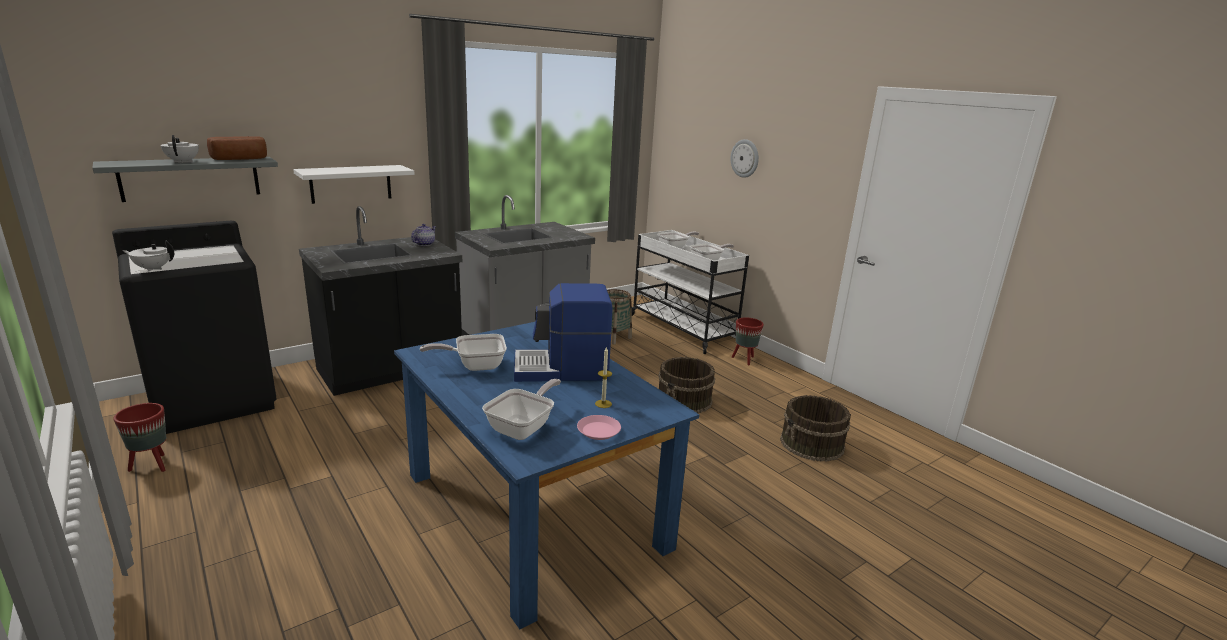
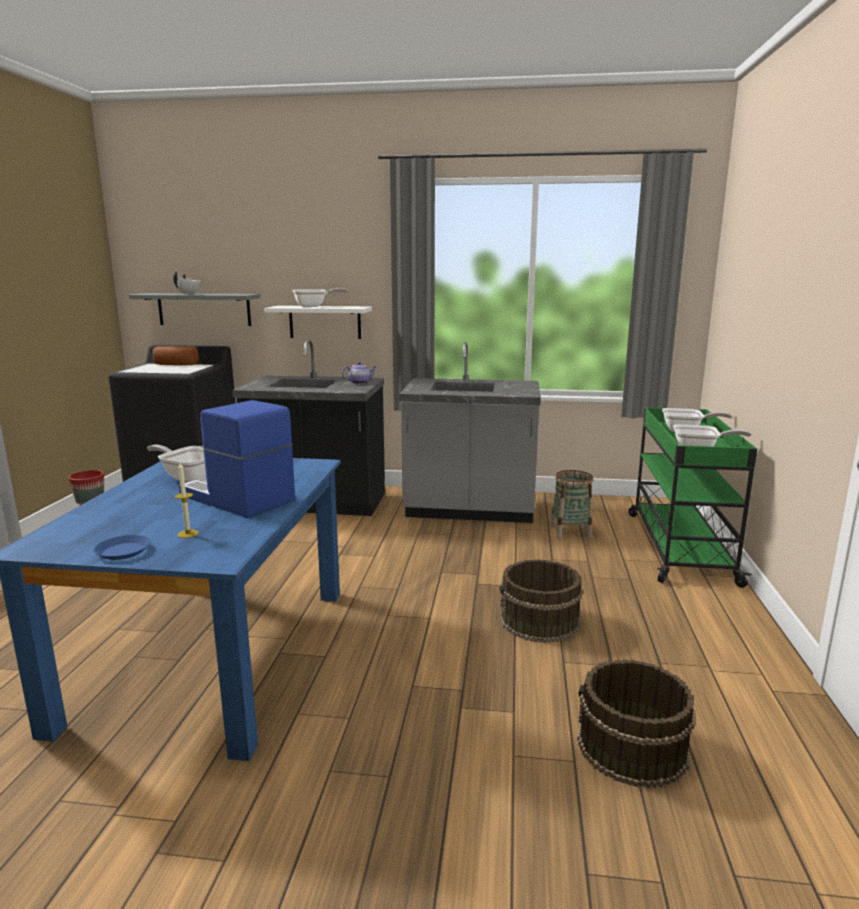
camera: 45 degrees right, 5 degrees down
white teapot [122,241,174,272] -> none
bread [207,136,267,160] -> bread moved to [152,346,199,365]
frying pan [482,379,561,440] -> frying pan moved to [292,288,348,307]
pink plate [577,415,621,440] -> blue plate [94,535,151,560]
white cart [631,230,749,354] -> green cart [628,408,757,588]
wall clock [730,139,759,178] -> none
red planter [732,317,764,365] -> none

